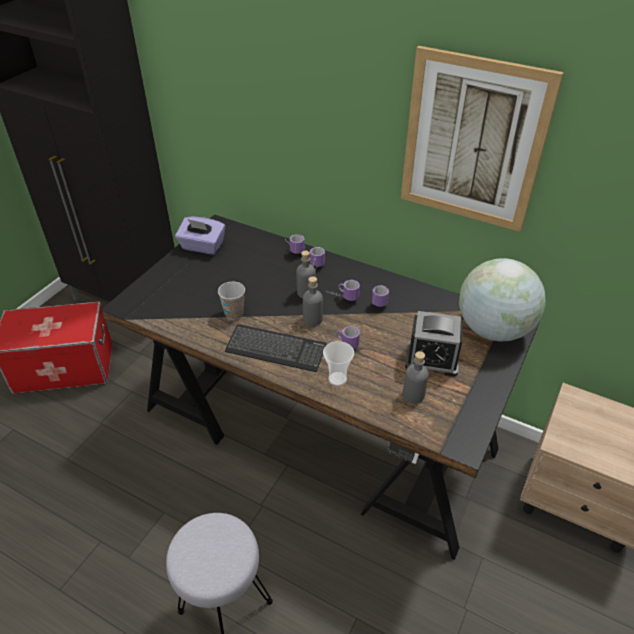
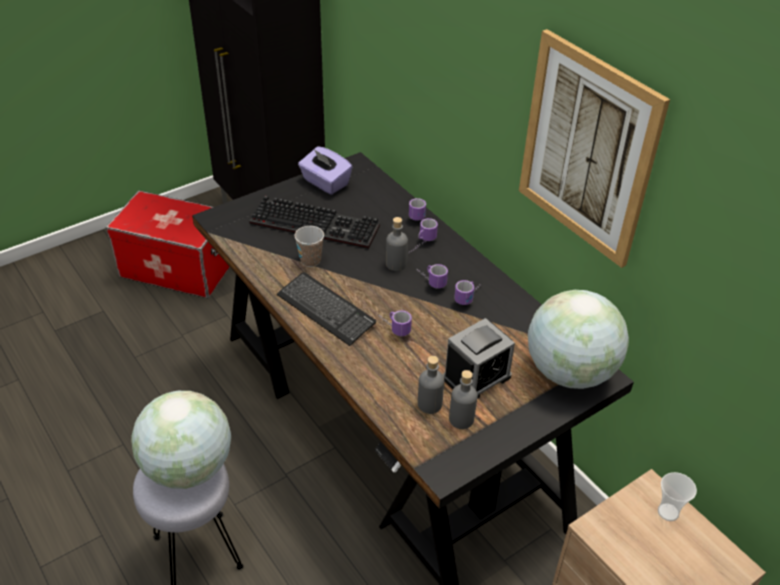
camera: 25 degrees right, 0 degrees up
grey bottle [303,276,323,326] -> grey bottle moved to [449,370,478,429]
cup [323,341,354,386] -> cup moved to [658,472,697,521]
alarm clock [405,311,463,377] -> alarm clock turned 75 degrees counterclockwise [443,318,515,399]
none -> globe [131,391,231,489]
none -> keyboard [249,196,380,249]

